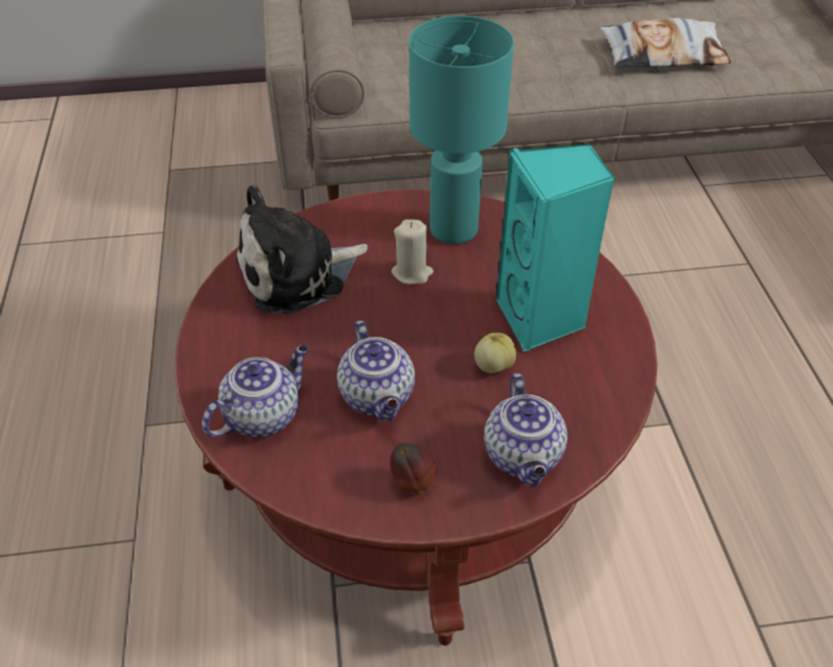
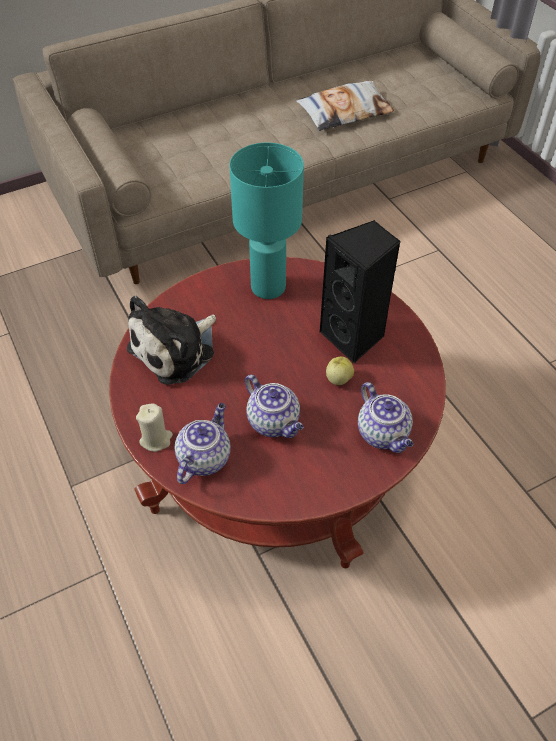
camera: 20 degrees left, 5 degrees up
apple [390,443,437,494] -> none
beige candle [391,220,433,285] -> beige candle moved to [136,403,173,452]
turquoise speaker [496,144,615,352] -> black speaker [319,220,400,364]

